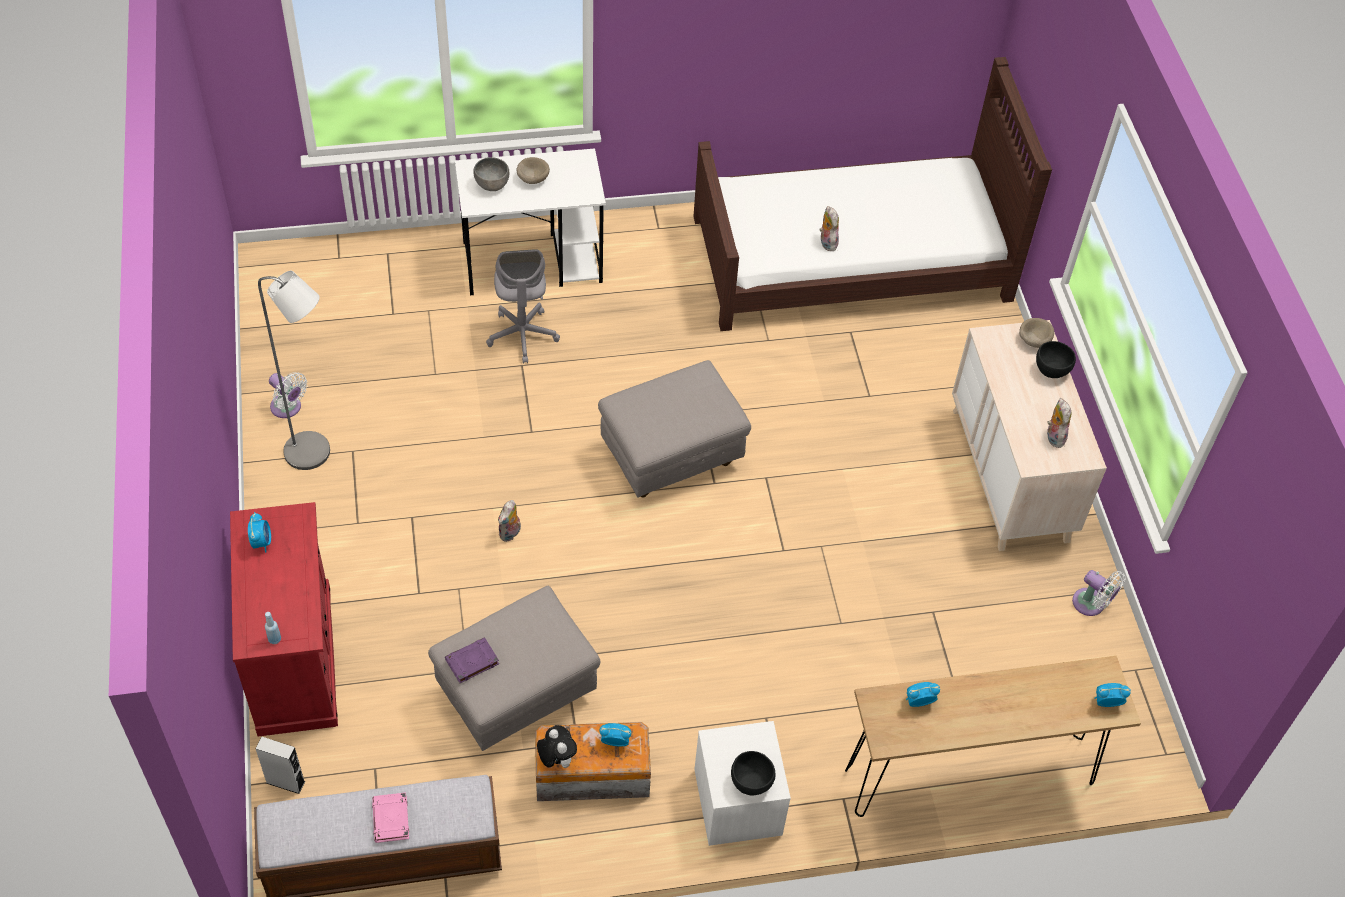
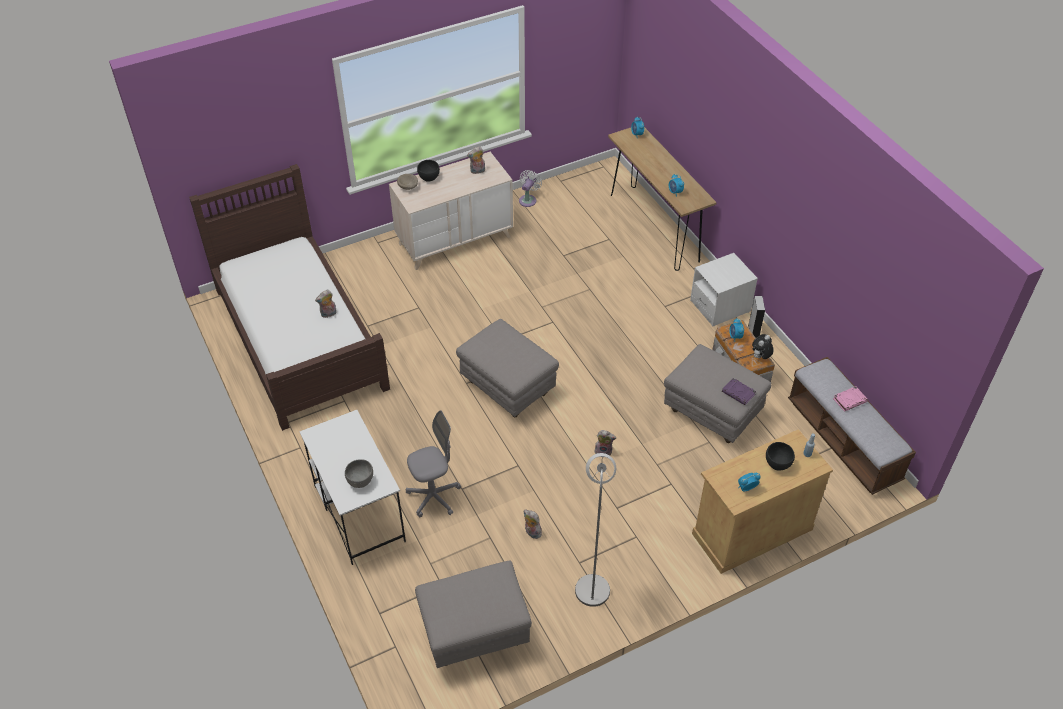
camera: 105 degrees left, 5 degrees down
red cabinet [230,502,338,737] -> beige cabinet [692,429,833,574]
grey speaker [256,737,305,794] -> grey speaker moved to [748,296,765,338]
white fan [269,372,307,418] -> none
beige bowl [517,157,550,184] -> none
black bowl [731,751,775,796] -> black bowl moved to [766,442,795,471]
none -> grey ottoman [415,560,532,668]
none -> plush toy [524,510,543,539]

